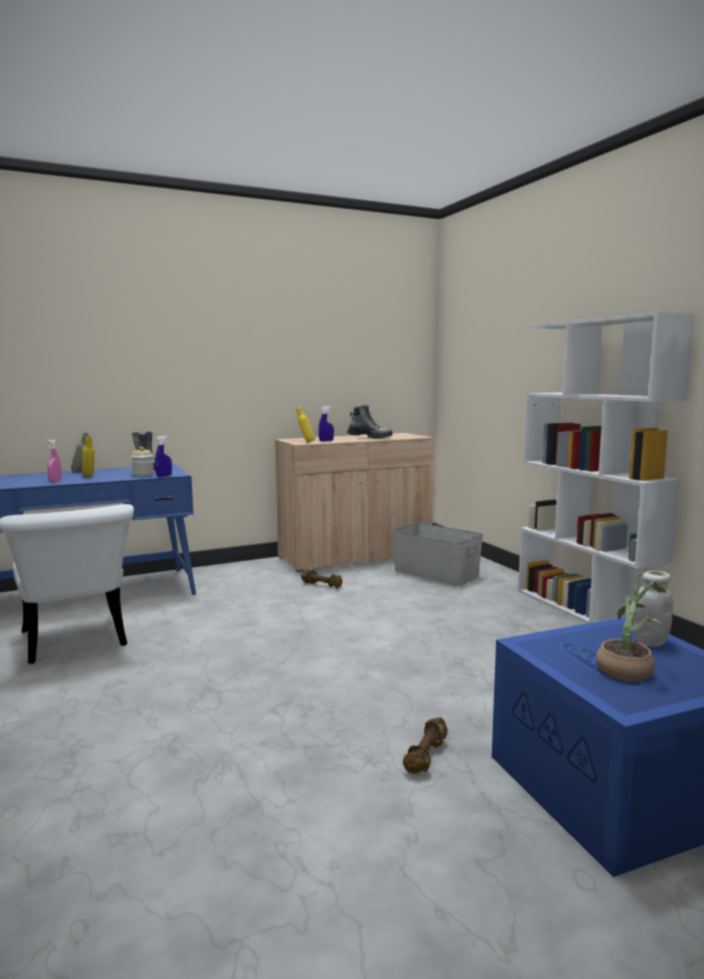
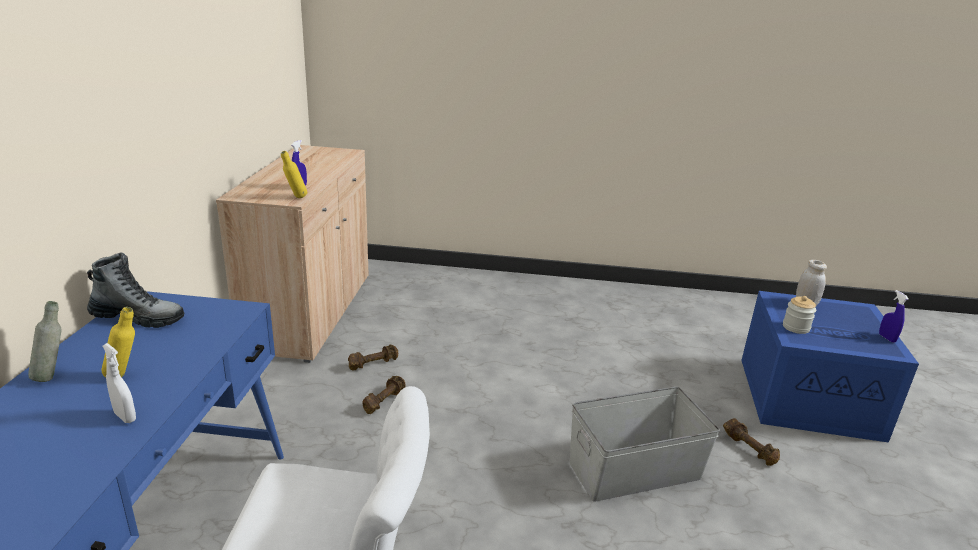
camera: 60 degrees left, 15 degrees up
pink spray bottle [47,439,62,483] -> white spray bottle [103,343,136,423]
jar [131,447,154,477] -> jar moved to [783,296,816,334]
blue spray bottle [155,436,172,477] -> blue spray bottle moved to [879,290,908,343]
boot [347,405,392,439] -> none
grey storage box [392,522,483,586] -> grey storage box moved to [570,387,720,502]
white bookcase [518,312,694,623] -> none
potted plant [596,573,666,681] -> none
none -> brown dumbbell [362,376,406,414]

